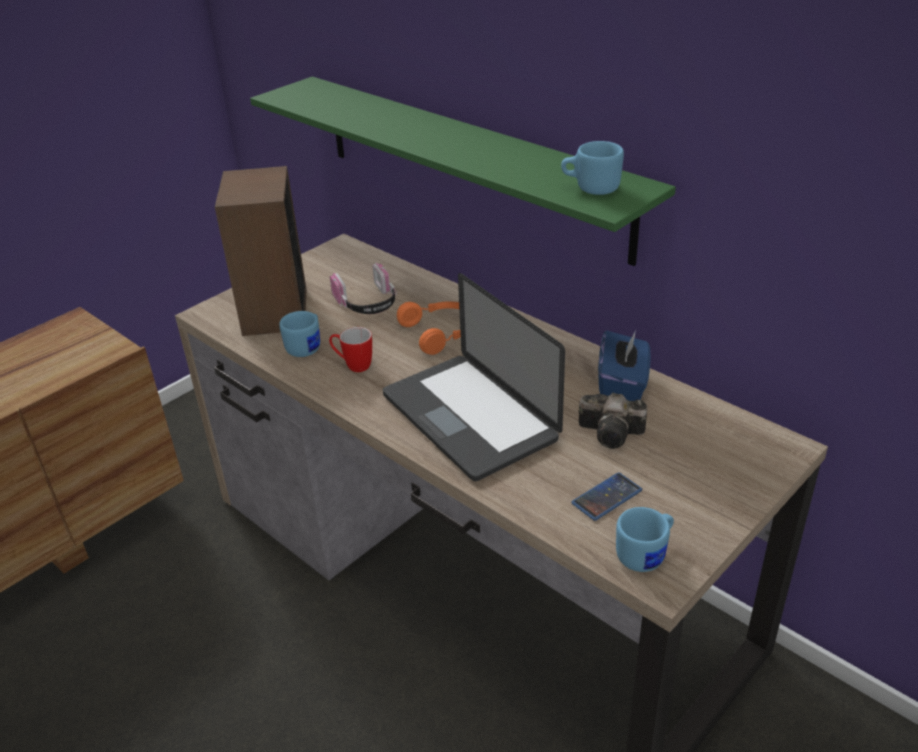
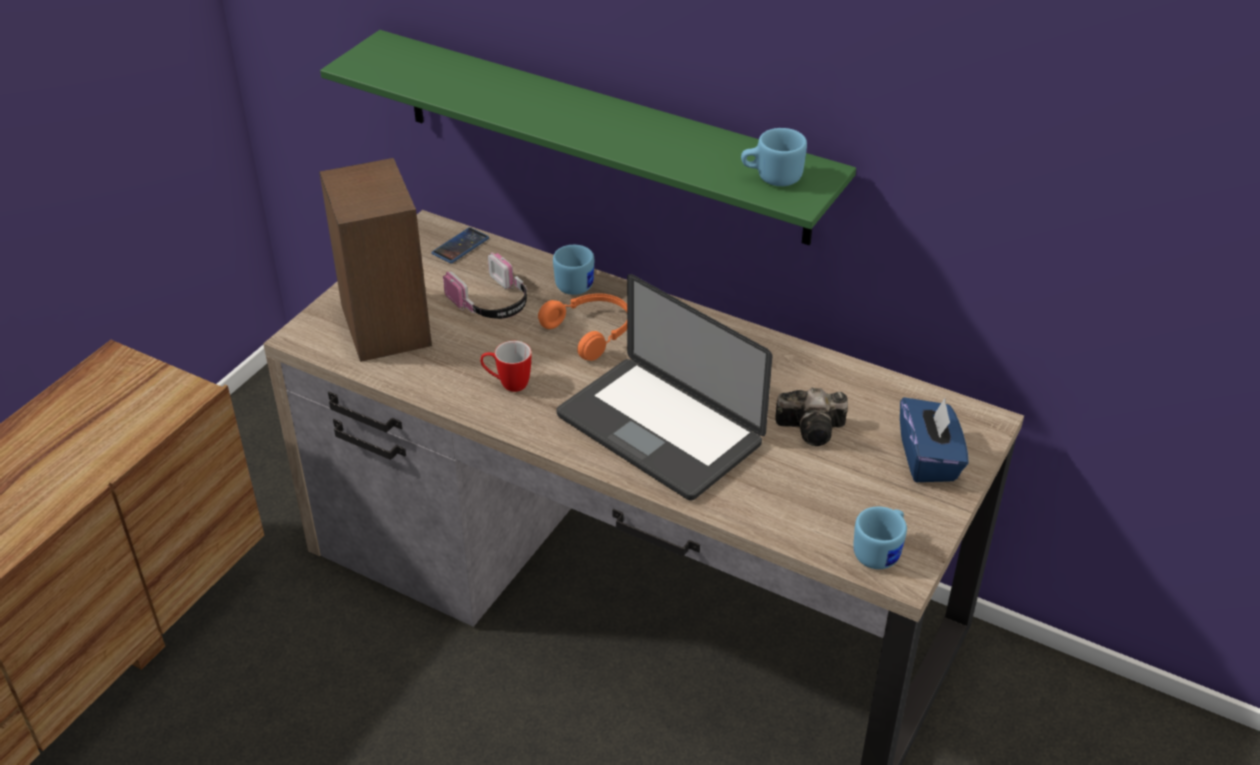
camera: 15 degrees left, 5 degrees up
blue mug [279,311,320,357] -> blue mug moved to [553,245,594,295]
phone [571,472,642,521] -> phone moved to [431,227,489,264]
blue tissue box [598,329,650,401] -> blue tissue box moved to [900,397,969,482]

